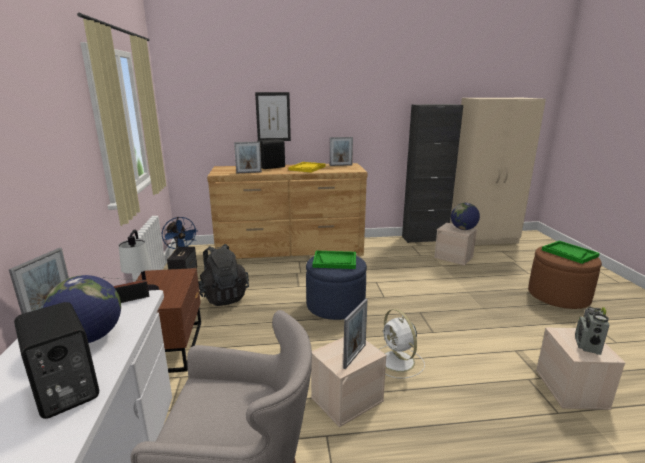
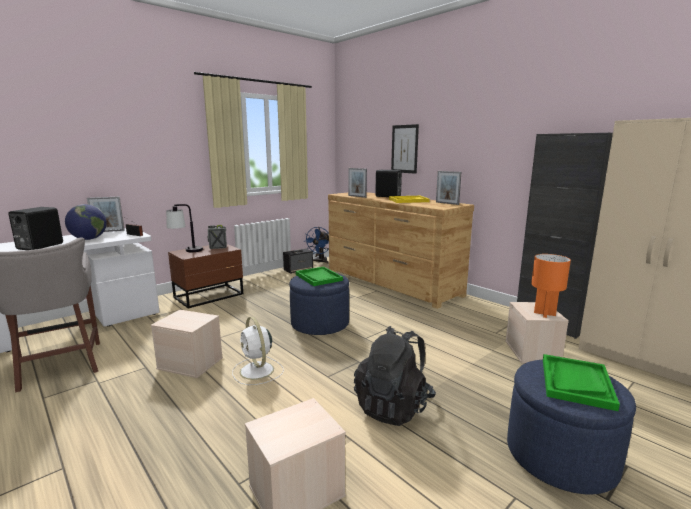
camera: 55 degrees right, 5 degrees down
black backpack [198,244,249,306] -> black backpack moved to [354,326,436,426]
picture frame [343,299,368,369] -> none
white fan [379,309,425,379] -> white fan turned 60 degrees counterclockwise [232,317,284,385]
globe [451,203,480,230] -> orange table lamp [531,254,571,318]
brown ottoman [528,246,602,309] -> blue ottoman [507,360,636,495]
radio [575,307,609,355] -> radio moved to [207,225,227,249]

